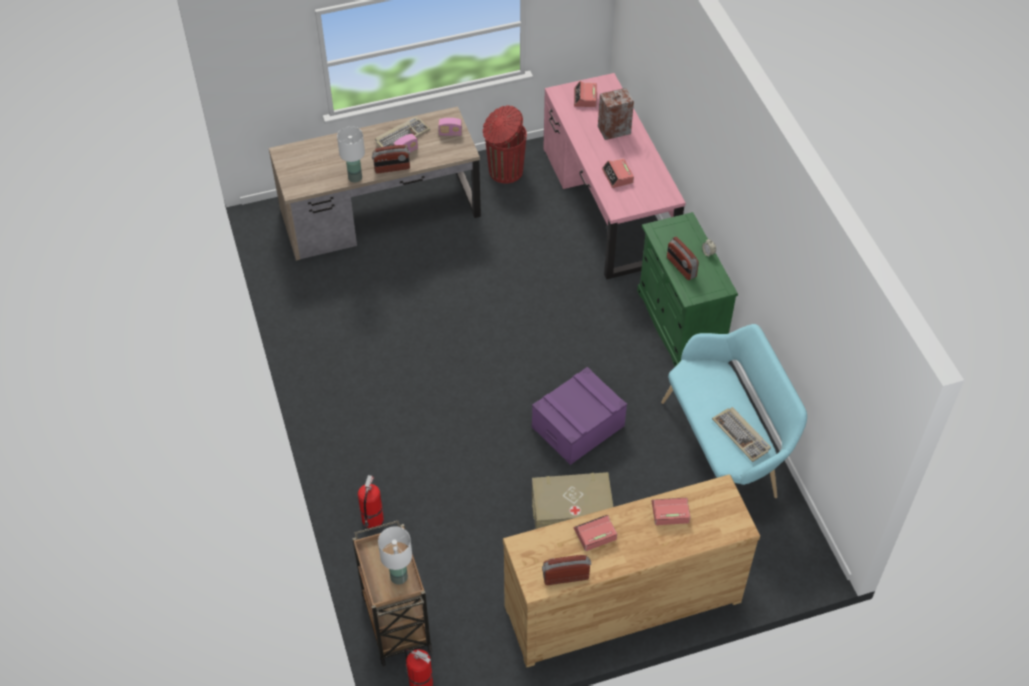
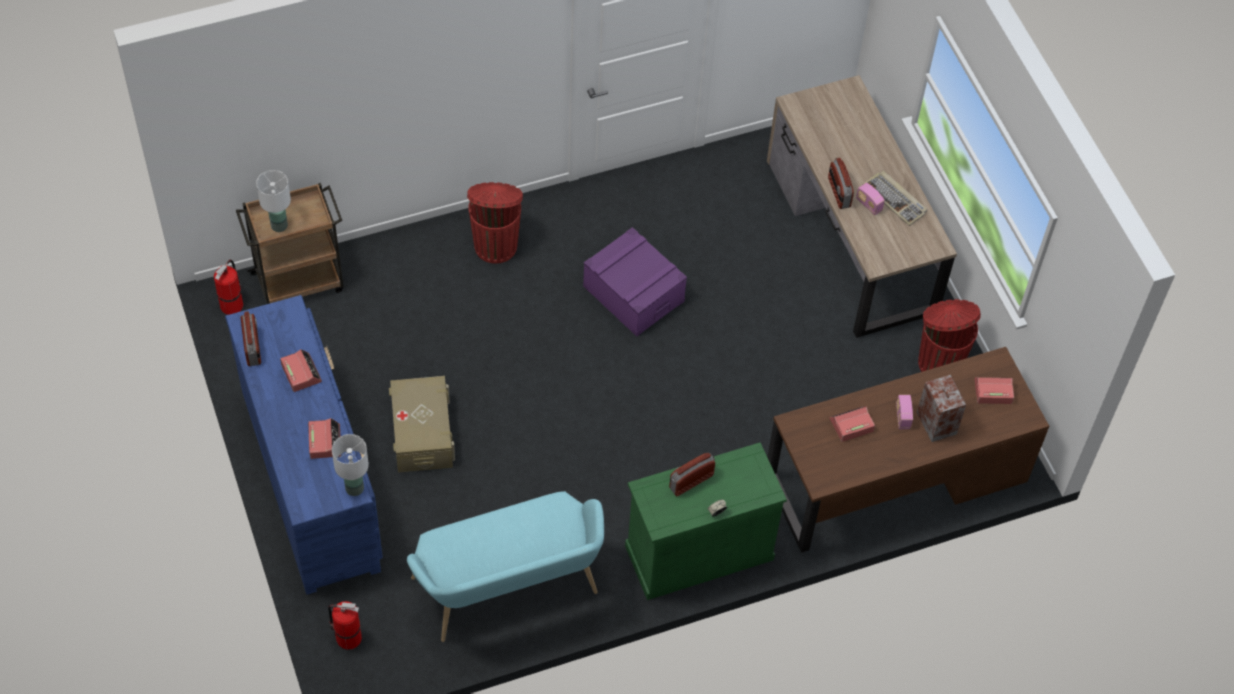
camera: 85 degrees right, 5 degrees up
white table lamp [337,126,365,182] -> white table lamp moved to [332,434,369,496]
fire extinguisher [358,475,384,528] -> fire extinguisher moved to [328,601,362,650]
radio [438,118,462,136] -> radio moved to [896,395,913,429]
brown dresser [503,474,760,667] -> blue dresser [225,295,383,595]
purple storage box [532,367,627,465] -> purple storage box moved to [583,227,687,337]
pink desk [543,73,686,280] -> brown desk [767,347,1049,553]
keyboard [712,407,771,462] -> none
none -> red trash can [467,182,523,264]

